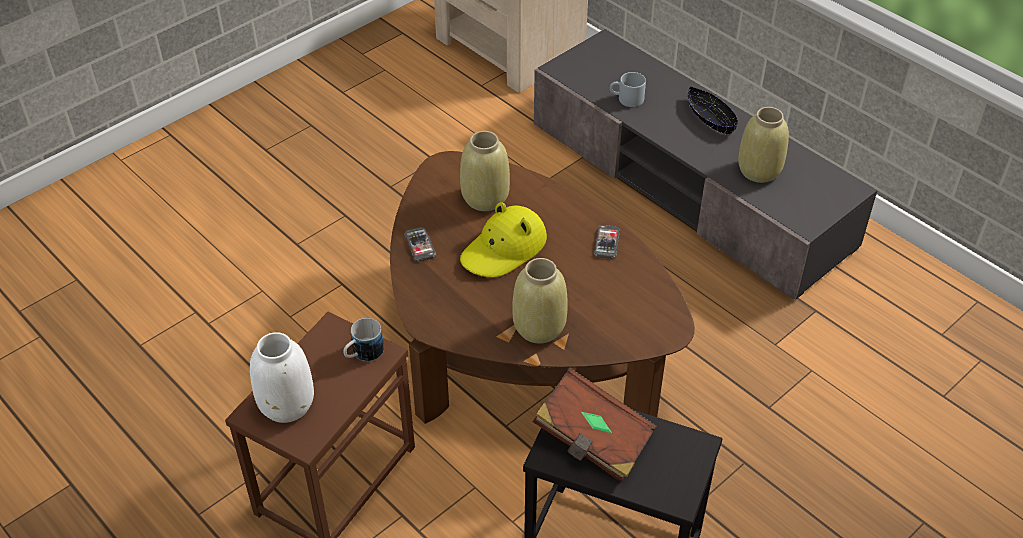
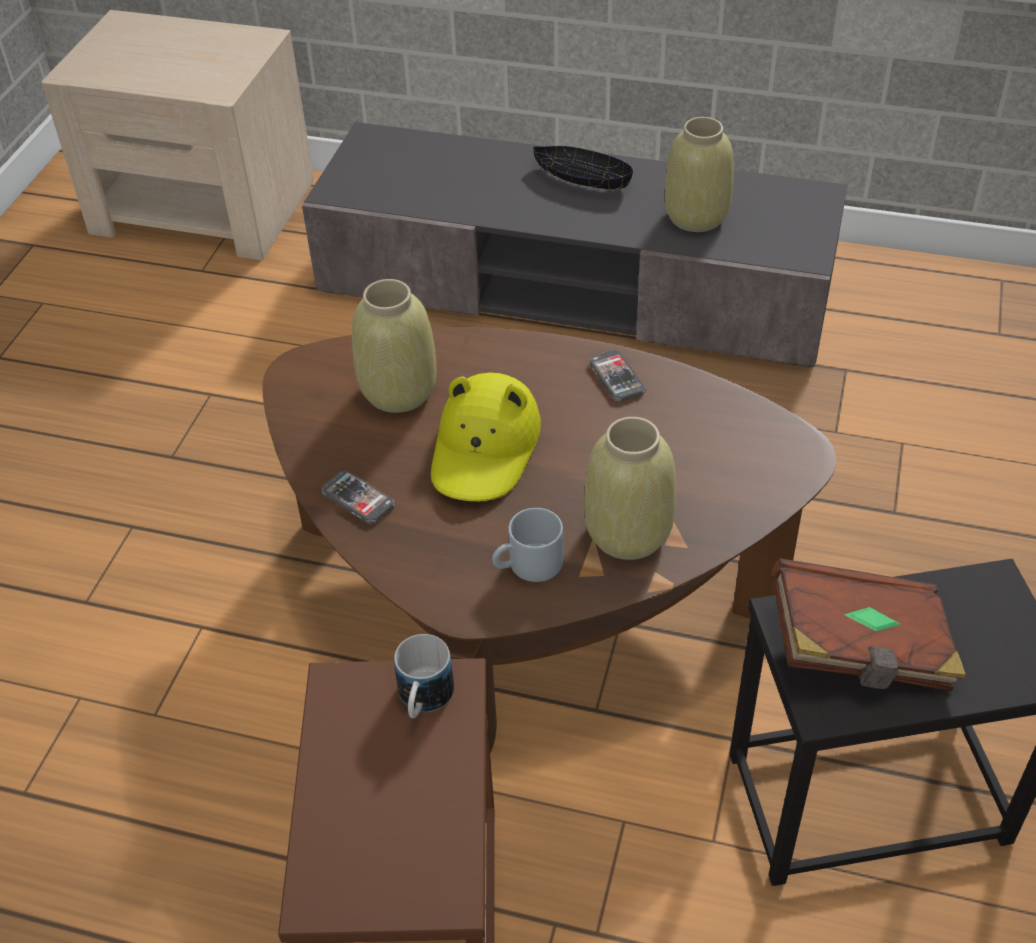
camera: 30 degrees left, 0 degrees up
white vase [250,332,314,423] -> none
grey mug [610,72,646,107] -> grey mug moved to [492,508,563,582]

